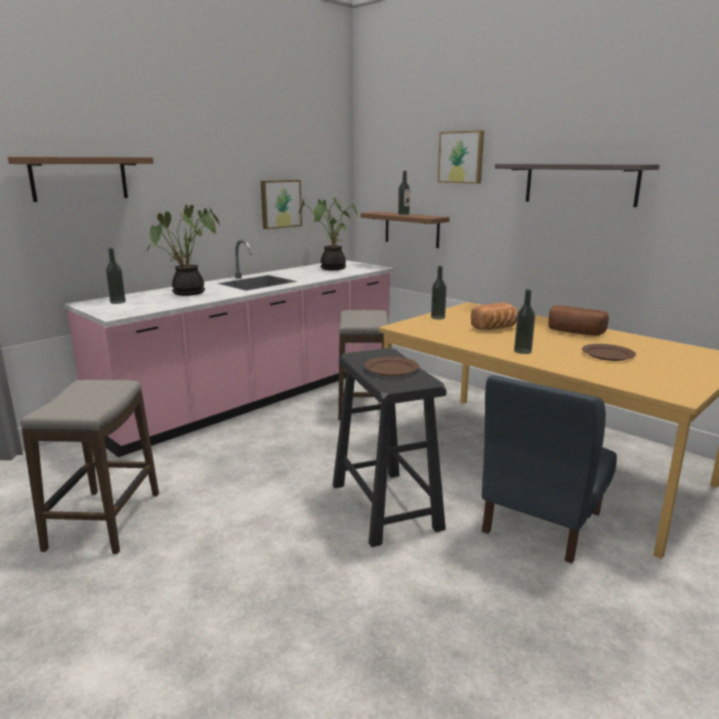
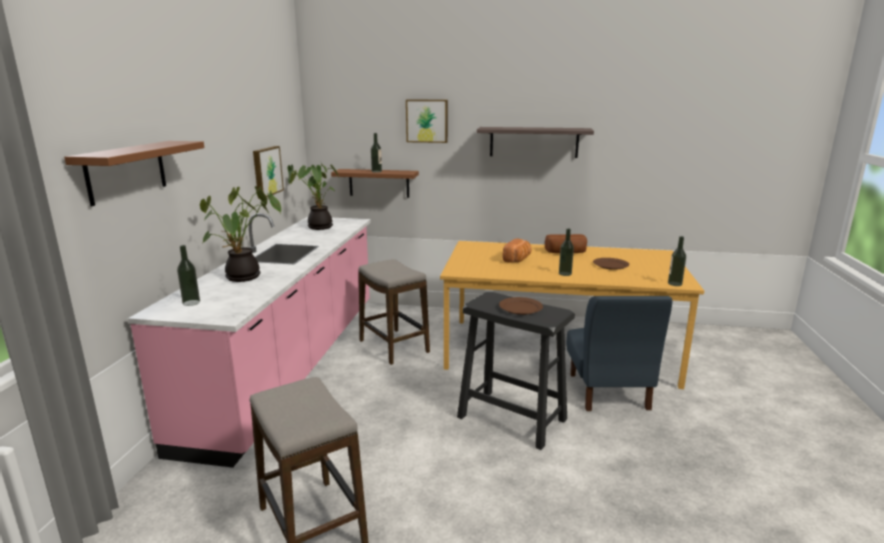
camera: 35 degrees left, 0 degrees up
bottle [431,266,447,319] -> bottle moved to [668,236,686,286]

